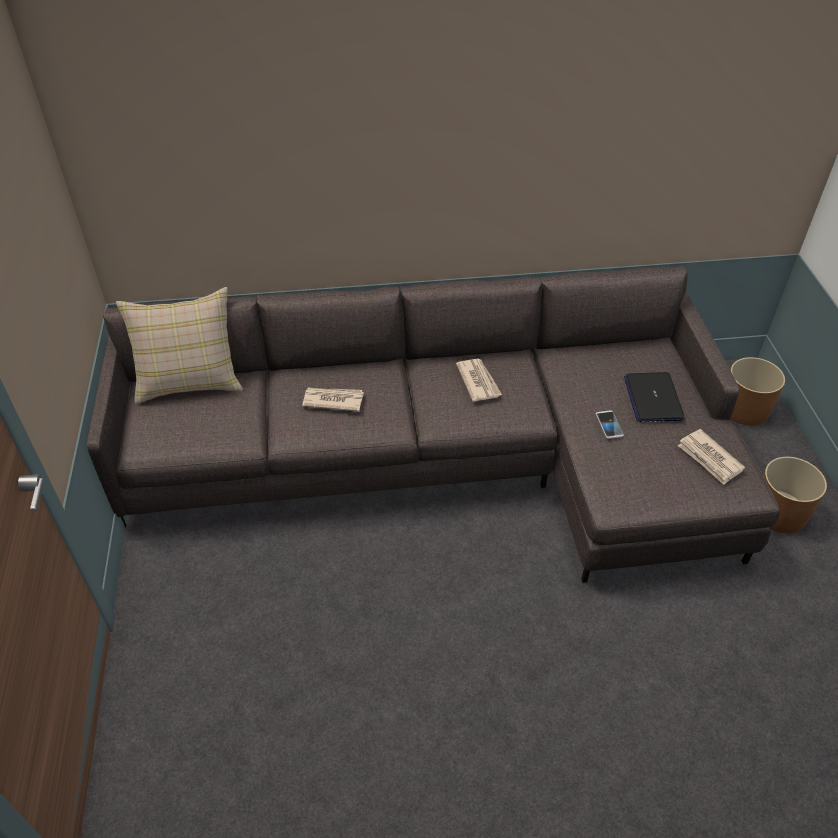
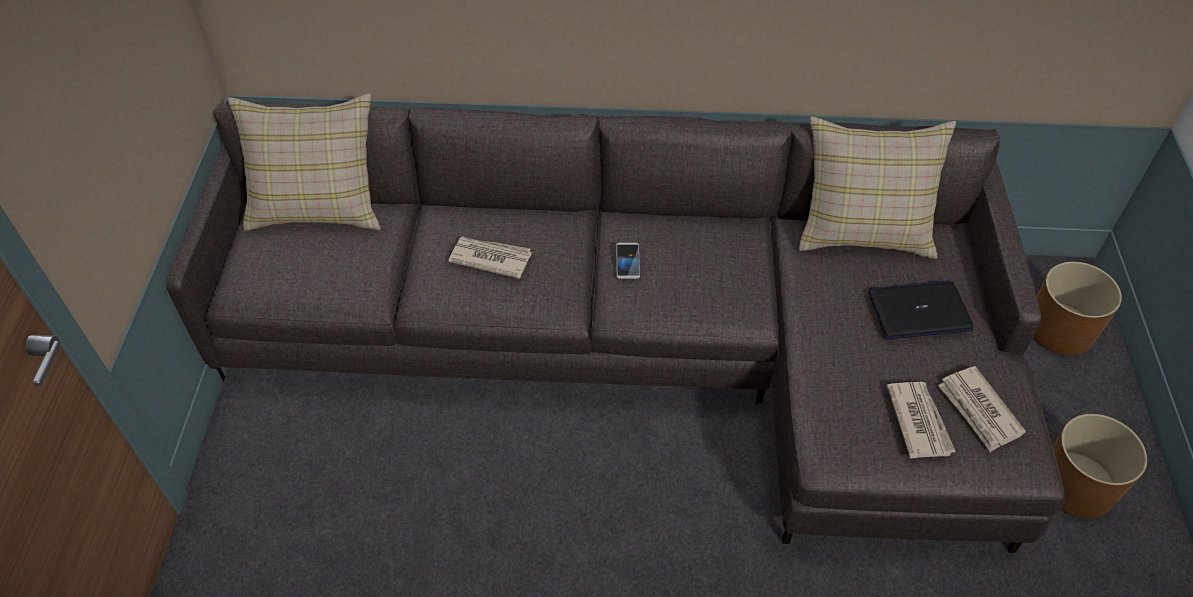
camera: 10 degrees right, 5 degrees up
newspaper [456,359,502,402] -> newspaper moved to [887,382,955,459]
phone [596,411,624,439] -> phone moved to [616,243,640,279]
laptop [624,372,685,422] -> laptop turned 75 degrees clockwise [868,280,974,340]
none -> beige pillow [799,117,956,259]

